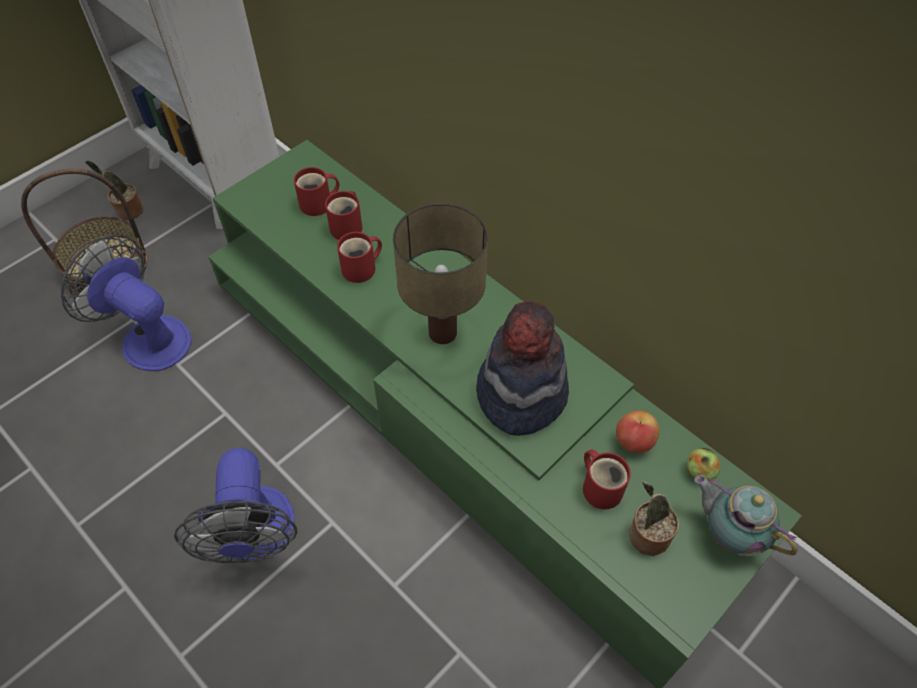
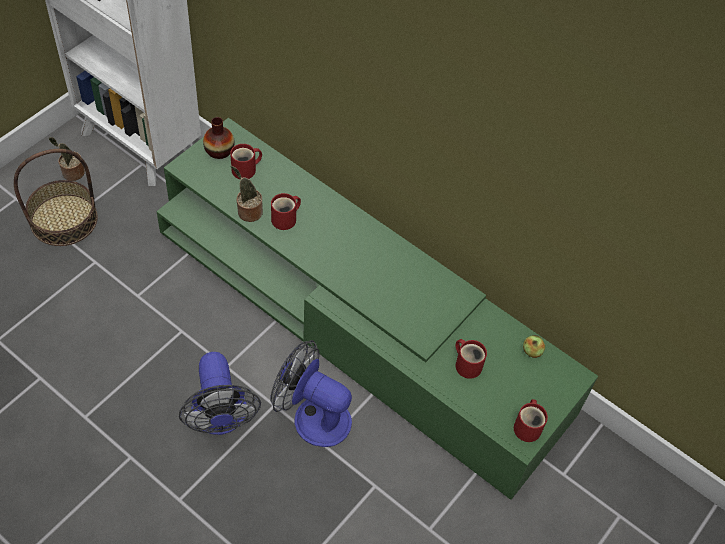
camera: 10 degrees left, 0 degrees up
fan [61,235,192,371] -> fan moved to [270,340,352,447]
red mug [325,191,362,240] -> red mug moved to [514,399,548,442]
table lamp [393,203,488,344] -> none
hat [476,301,569,436] -> none
apple [616,410,660,453] -> none
potted plant [629,481,679,556] -> potted plant moved to [230,166,263,222]
teapot [694,475,798,556] -> none
none -> vase [203,117,235,159]

